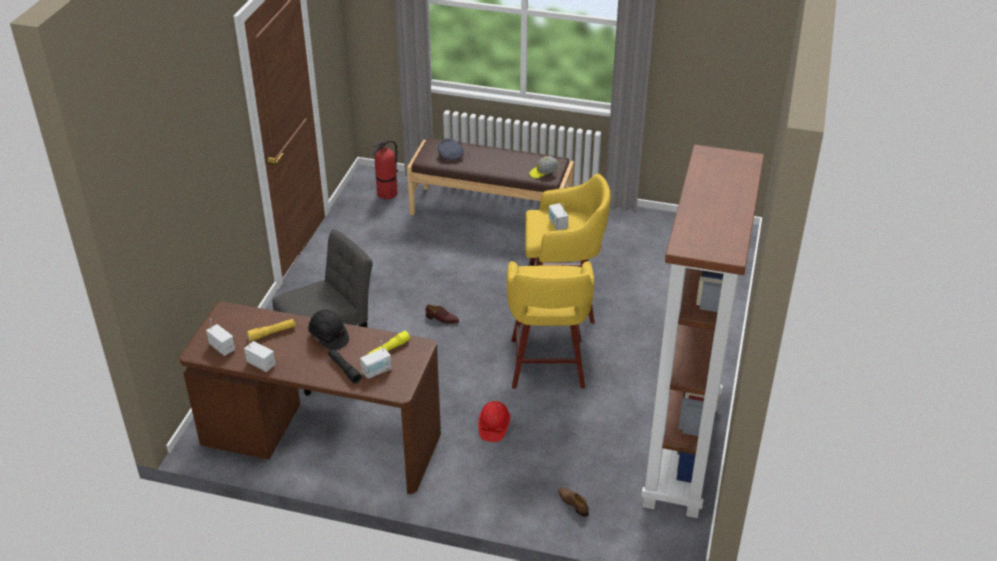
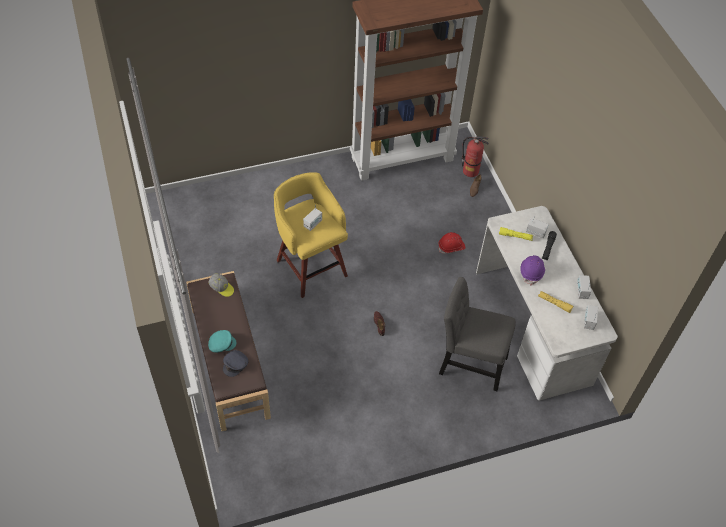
camera: 125 degrees left, 15 degrees up
brown desk [180,302,441,494] -> white desk [476,206,618,400]
black hard hat [308,309,349,350] -> purple hard hat [521,255,545,285]
fire extinguisher [372,140,398,199] -> fire extinguisher moved to [462,137,489,177]
yellow stool [507,261,594,389] -> none
none -> turquoise cap [208,330,237,353]

